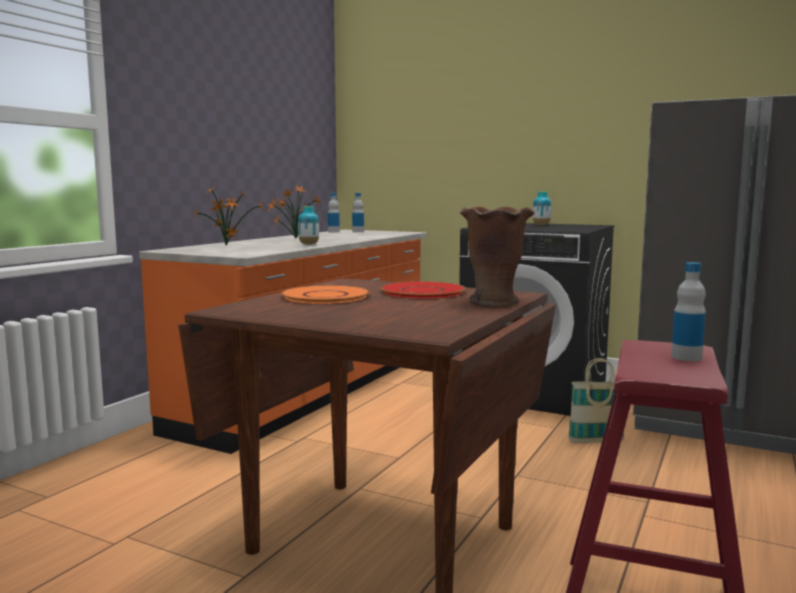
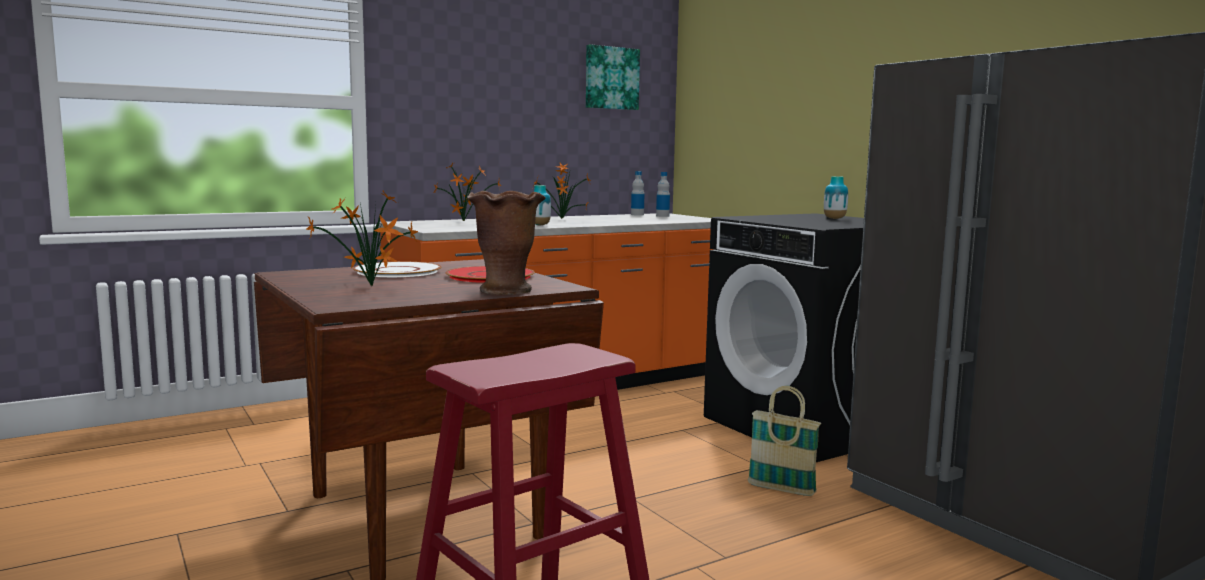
camera: 30 degrees right, 0 degrees up
orange plate [280,285,370,304] -> white plate [353,262,441,277]
bottle [671,262,706,361] -> none
none -> potted plant [306,190,418,286]
none -> picture [586,44,640,110]

